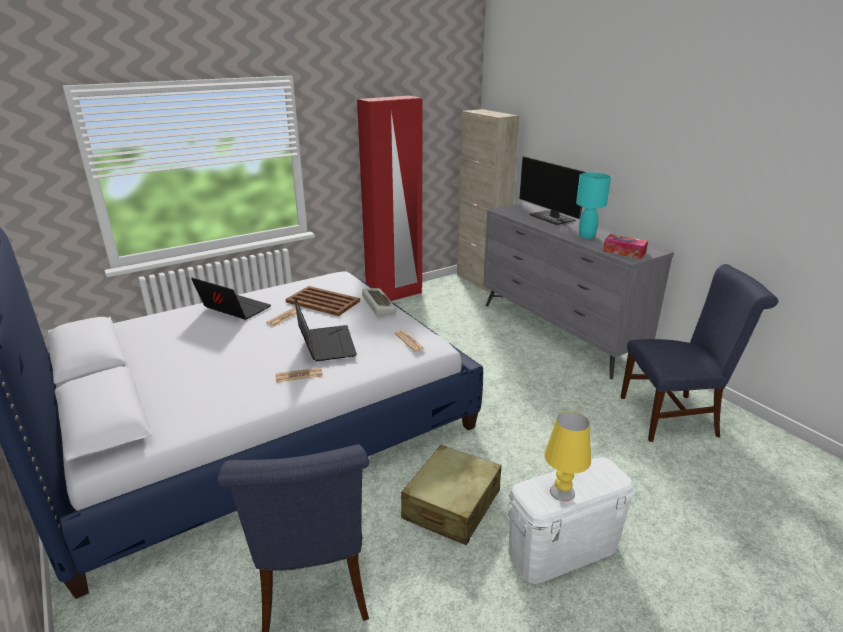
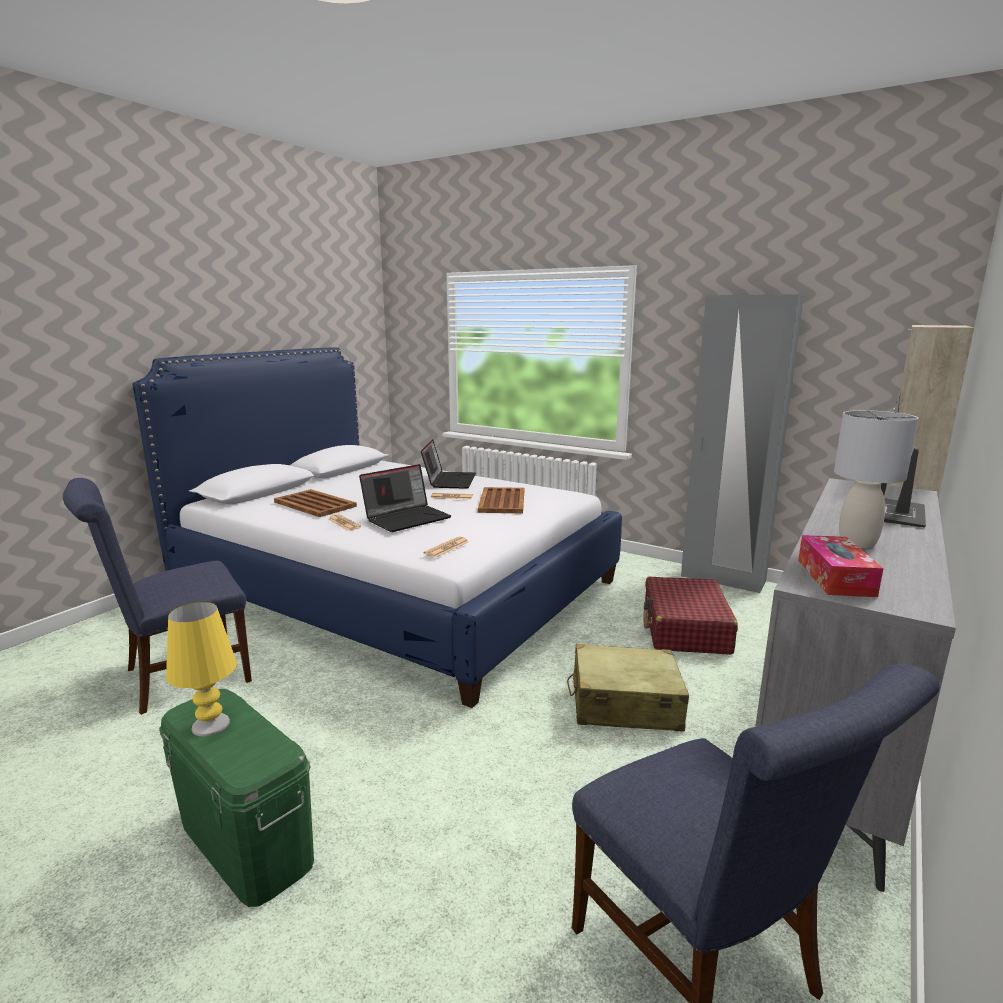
camera: 65 degrees right, 10 degrees down
red wardrobe [357,96,422,301] -> grey wardrobe [681,294,804,593]
keyboard [362,288,396,317] -> none
beige suitcase [401,445,501,545] -> beige suitcase moved to [567,644,689,731]
white storage box [507,457,634,584] -> green storage box [159,689,314,907]
turquoise table lamp [576,172,611,239] -> grey table lamp [834,410,918,548]
none -> brown tray [274,489,357,517]
none -> red suitcase [643,577,738,655]

